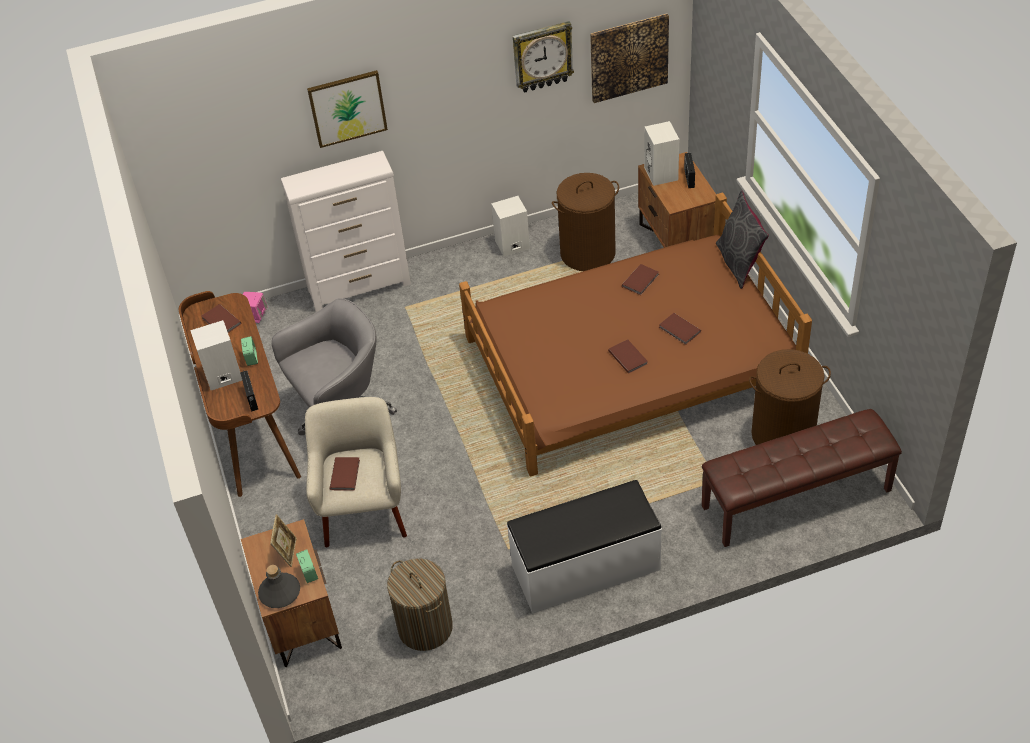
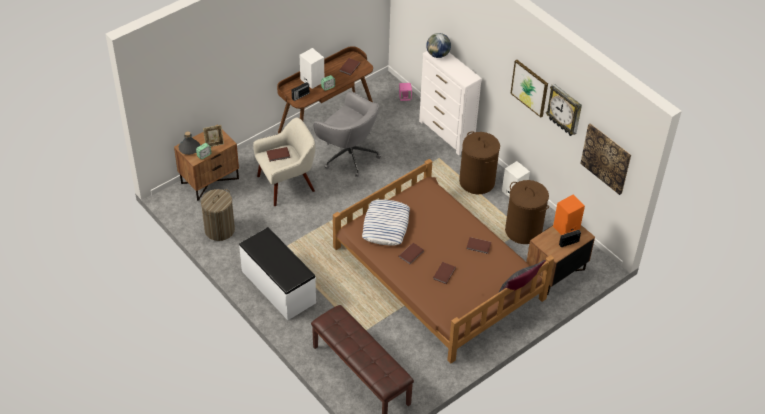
camera: 65 degrees right, 0 degrees up
picture [307,70,388,148] -> picture moved to [510,60,548,117]
white speaker [644,121,679,186] -> orange speaker [553,195,585,235]
brown laundry basket [749,349,831,445] -> brown laundry basket moved to [459,131,500,194]
none -> pillow [362,199,410,246]
none -> globe [426,33,451,58]

